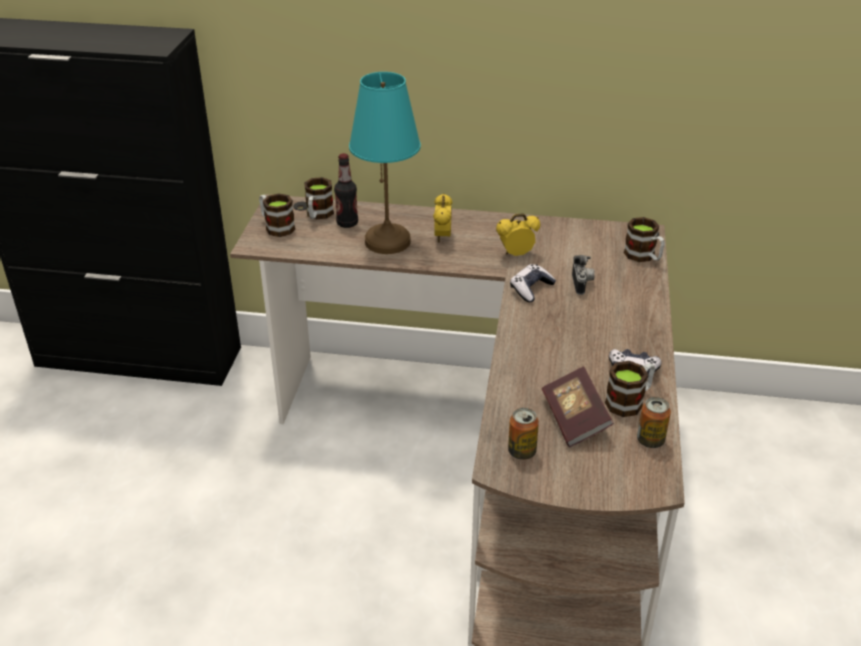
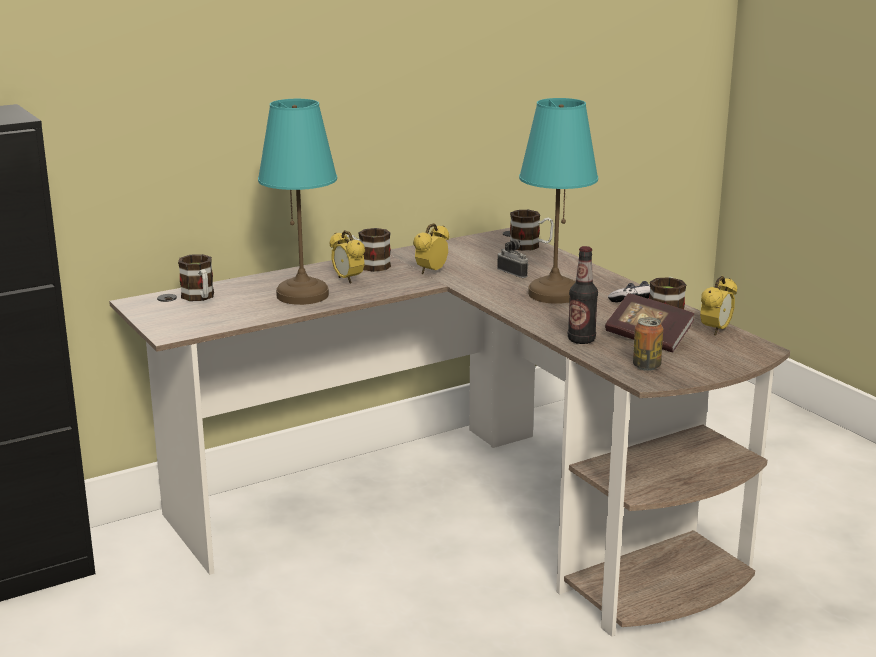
camera: 40 degrees left, 15 degrees down
mug [259,194,295,237] -> mug moved to [347,228,391,272]
bottle [334,153,358,228] -> bottle moved to [568,246,598,344]
game controller [510,264,556,302] -> none
can [637,397,671,448] -> alarm clock [700,276,737,335]
none -> turquoise table lamp [519,98,598,304]

